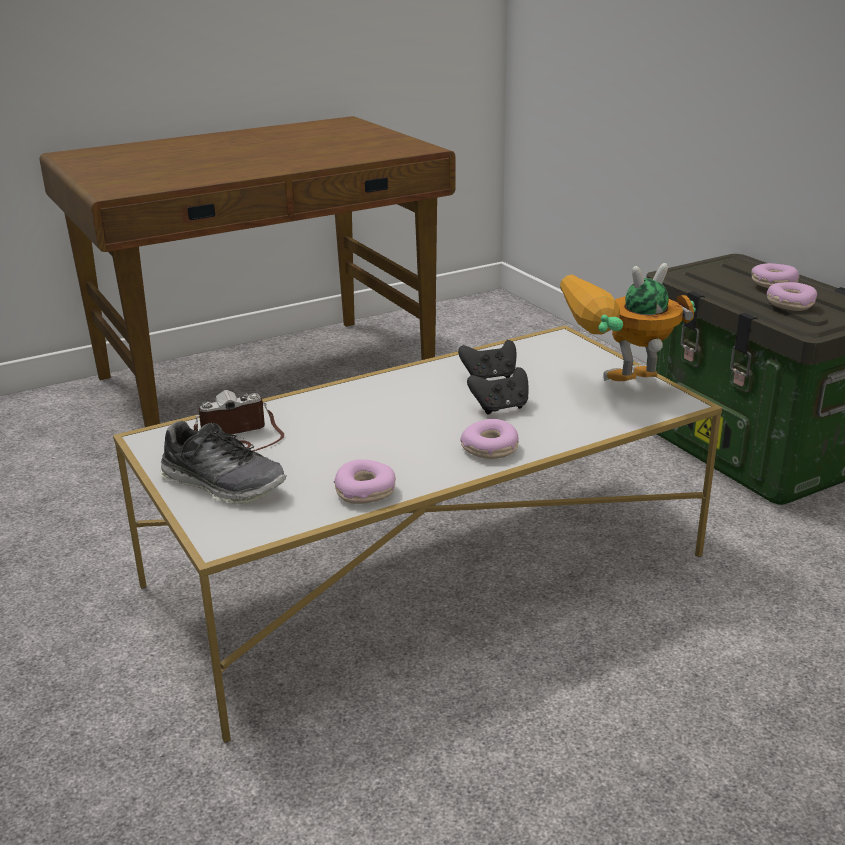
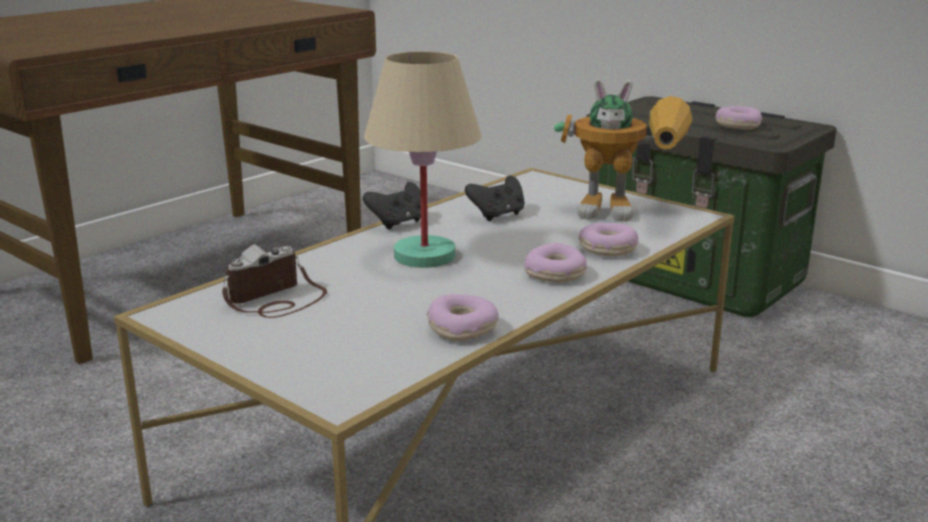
camera: 20 degrees left, 5 degrees down
shoe [160,421,286,504] -> none
black game controller [467,367,529,415] -> black game controller moved to [363,182,421,230]
toy robot [560,263,696,381] -> toy robot turned 135 degrees counterclockwise [554,79,692,222]
donut [751,263,800,288] -> donut moved to [579,223,638,256]
none -> beige table lamp [364,51,482,268]

